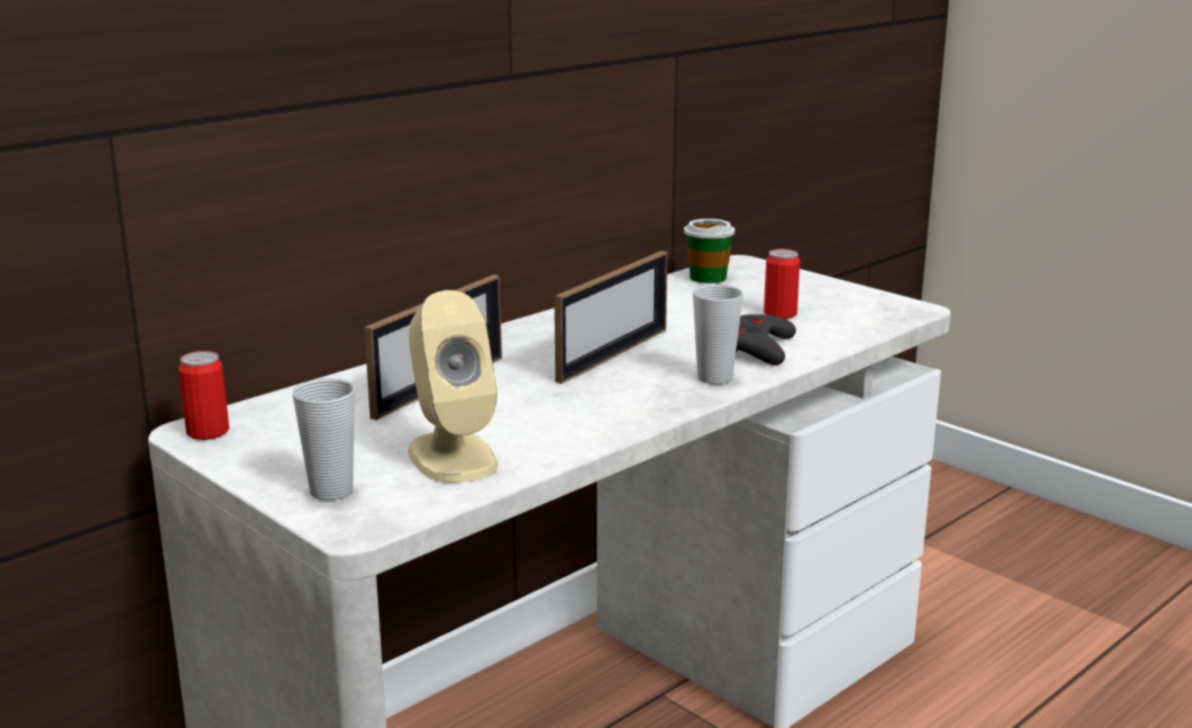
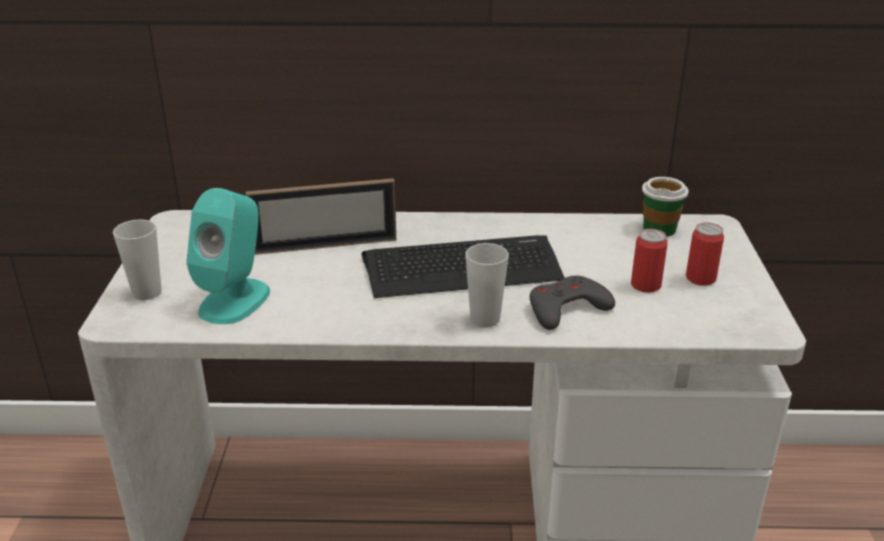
camera: 45 degrees right, 10 degrees up
can [179,351,229,440] -> can moved to [686,222,724,286]
beige speaker [408,290,498,483] -> turquoise speaker [186,188,270,324]
picture frame [554,251,668,384] -> keyboard [362,235,565,298]

